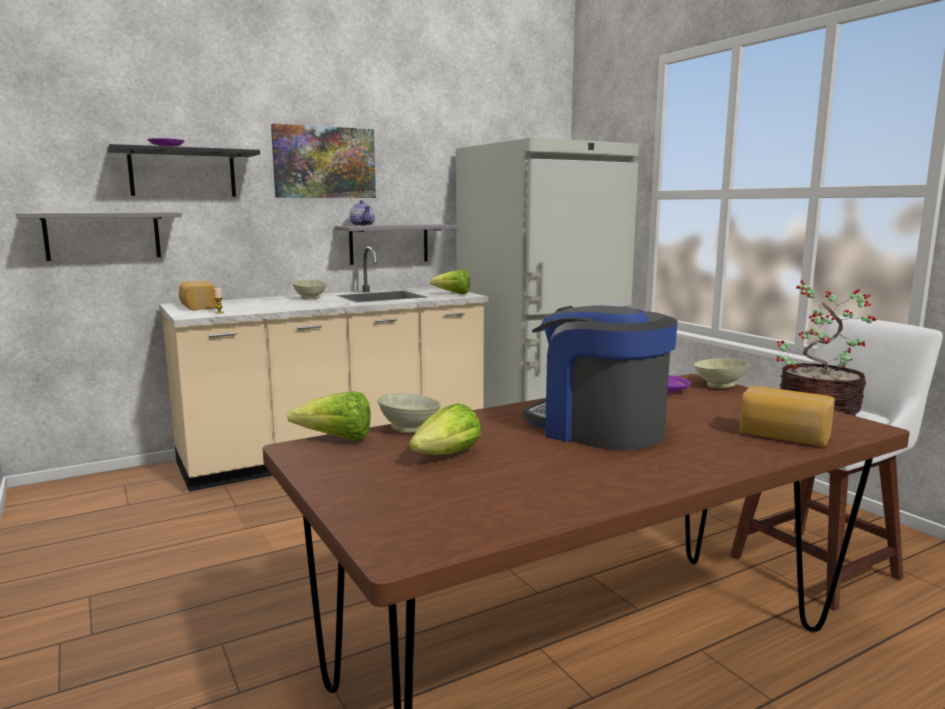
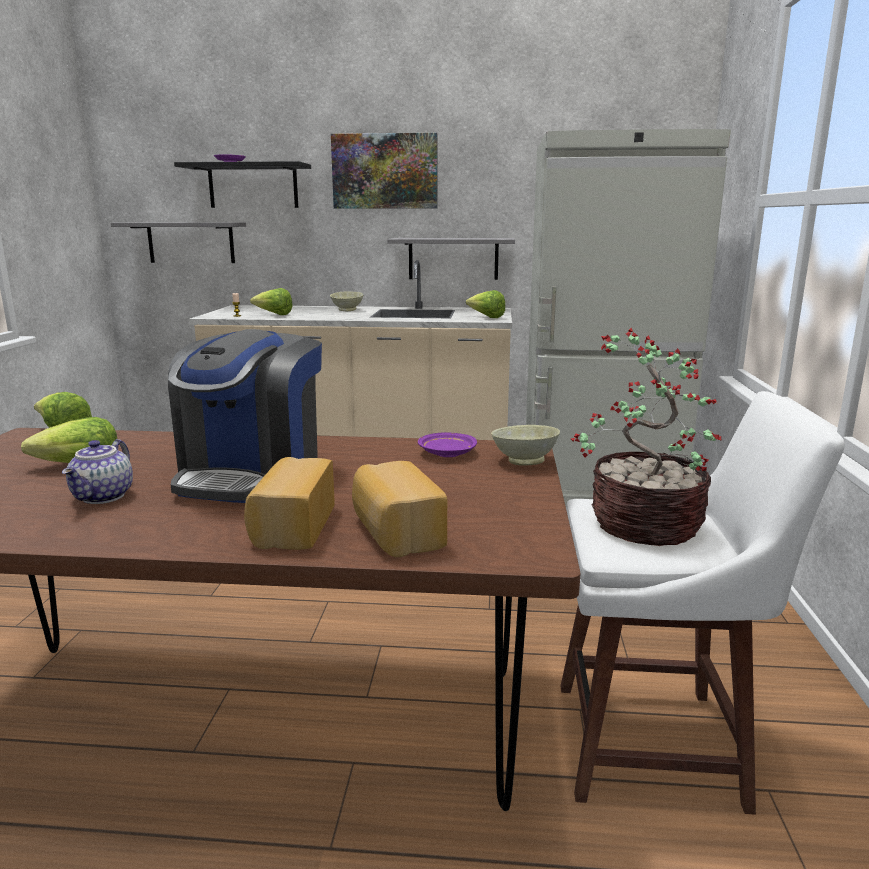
camera: 35 degrees right, 5 degrees up
bread [179,281,217,311] -> bread moved to [244,457,335,550]
teapot [349,200,375,226] -> teapot moved to [62,439,133,504]
beige bowl [377,393,441,433] -> none
coffee machine [523,305,678,451] -> coffee machine turned 150 degrees counterclockwise [168,329,322,503]
none -> lettuce [250,288,293,315]

